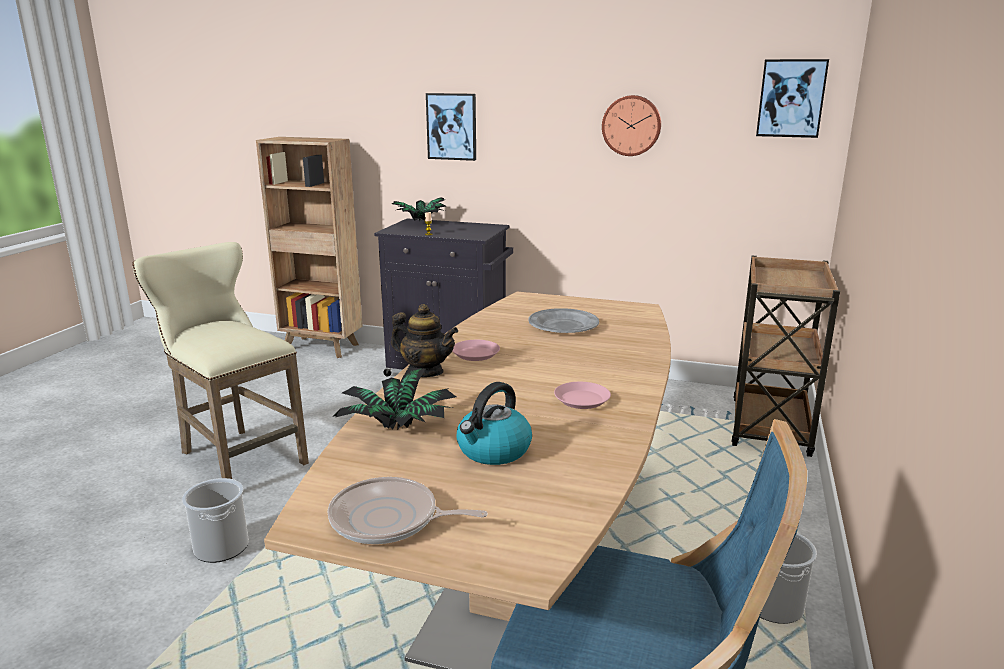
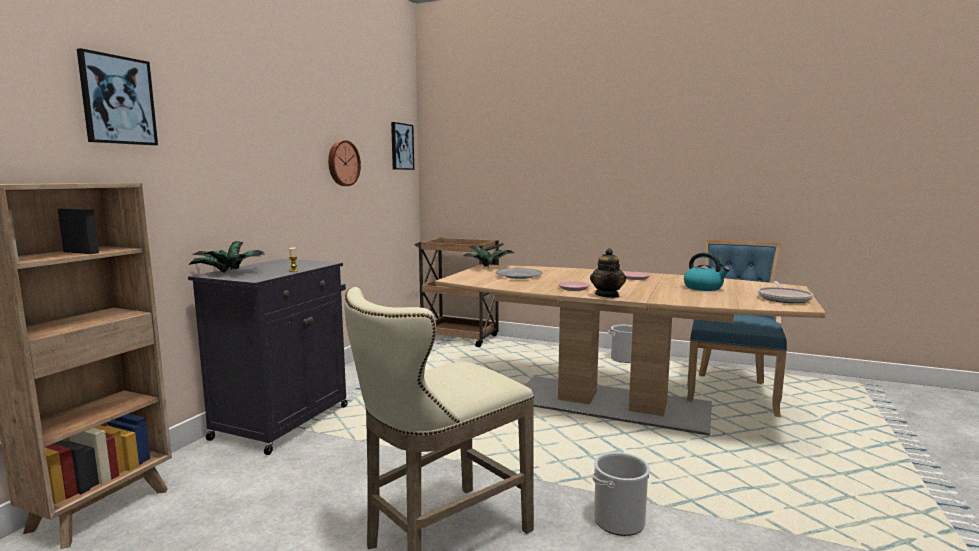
camera: 85 degrees left, 10 degrees down
potted plant [332,366,456,430] -> potted plant moved to [463,245,515,267]
teapot [391,304,458,377] -> teapot turned 150 degrees clockwise [590,248,626,298]
picture [426,93,476,161] -> picture moved to [77,48,158,145]

